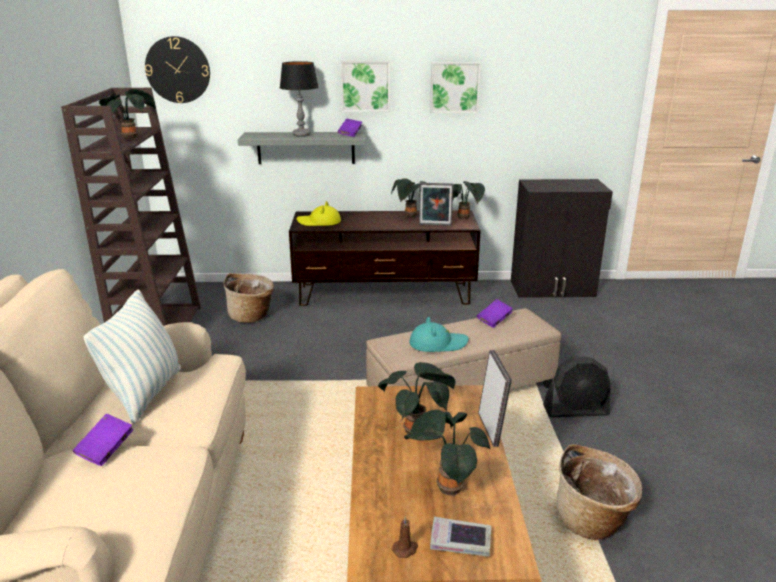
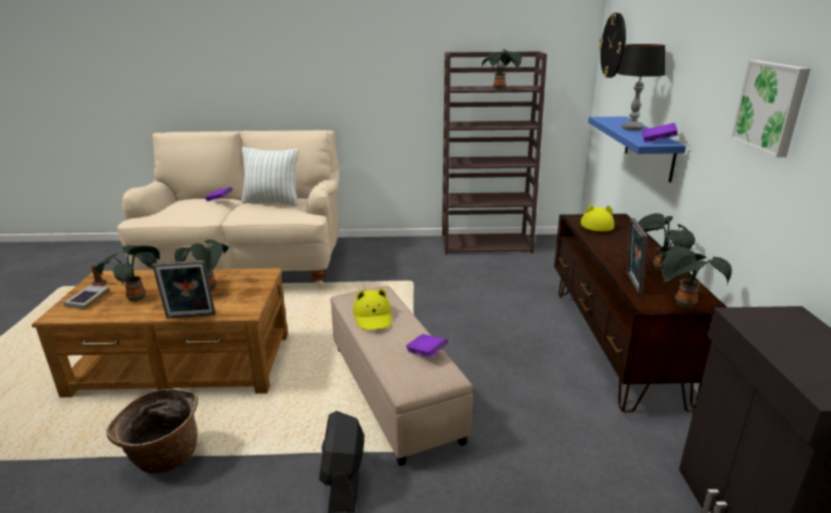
camera: 90 degrees right, 0 degrees up
basket [224,273,274,323] -> none
grey shelf [238,132,366,164] -> blue shelf [588,116,686,183]
picture [341,61,390,112] -> none
turquoise hat [410,317,469,352] -> yellow hat [353,288,392,330]

